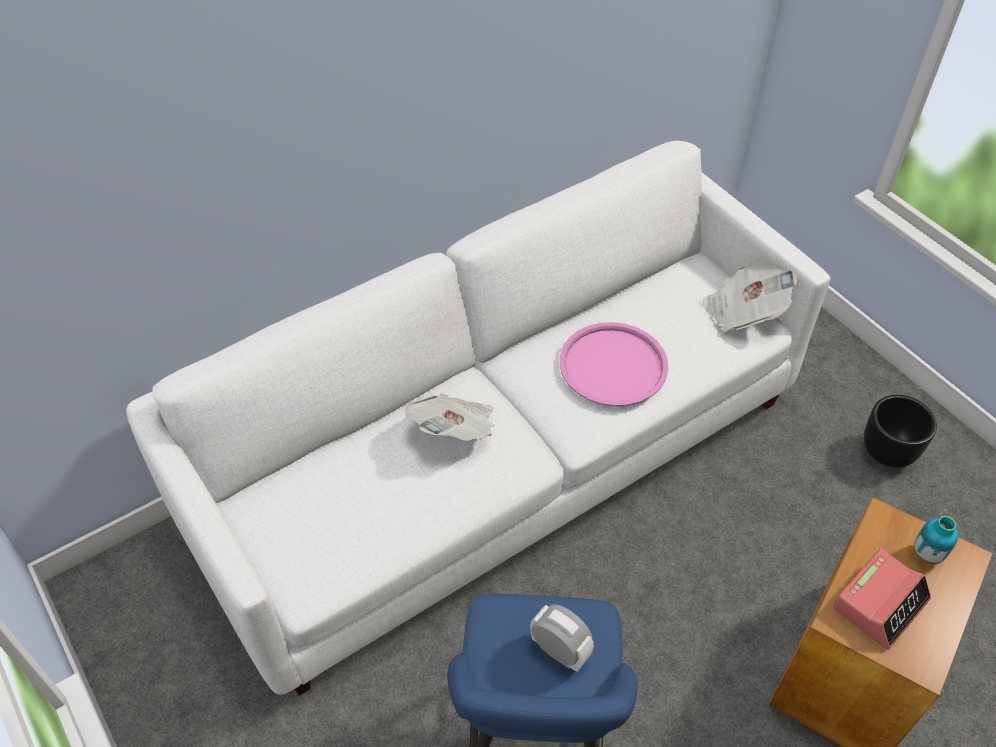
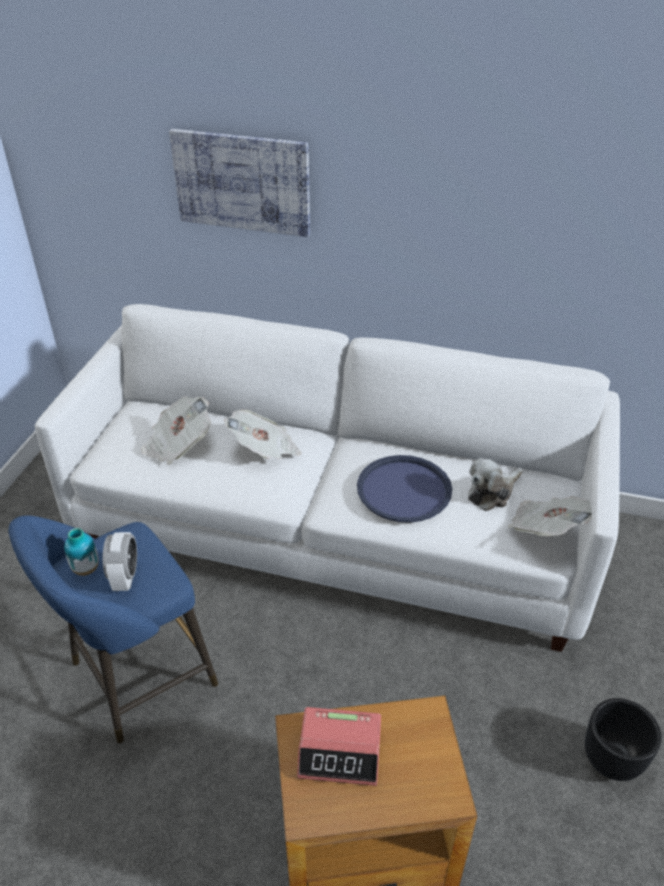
camera: 50 degrees right, 10 degrees down
pink tray [560,322,668,407] -> blue tray [357,455,452,523]
vase [914,516,958,565] -> vase moved to [64,528,99,576]
none -> newspaper [141,396,211,465]
none -> picture [169,129,310,237]
none -> plush toy [468,458,523,511]

